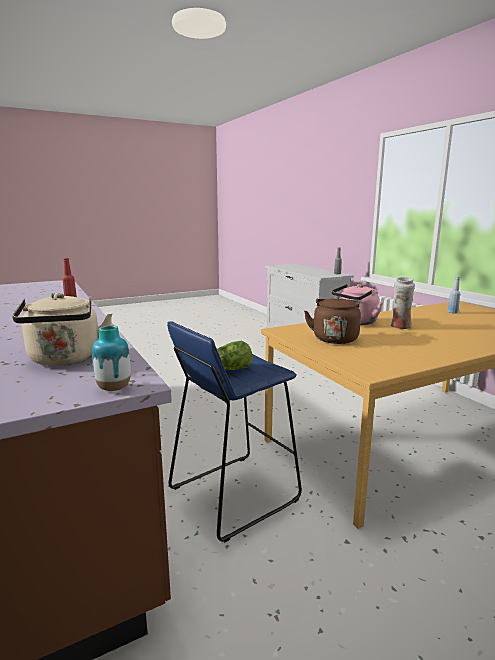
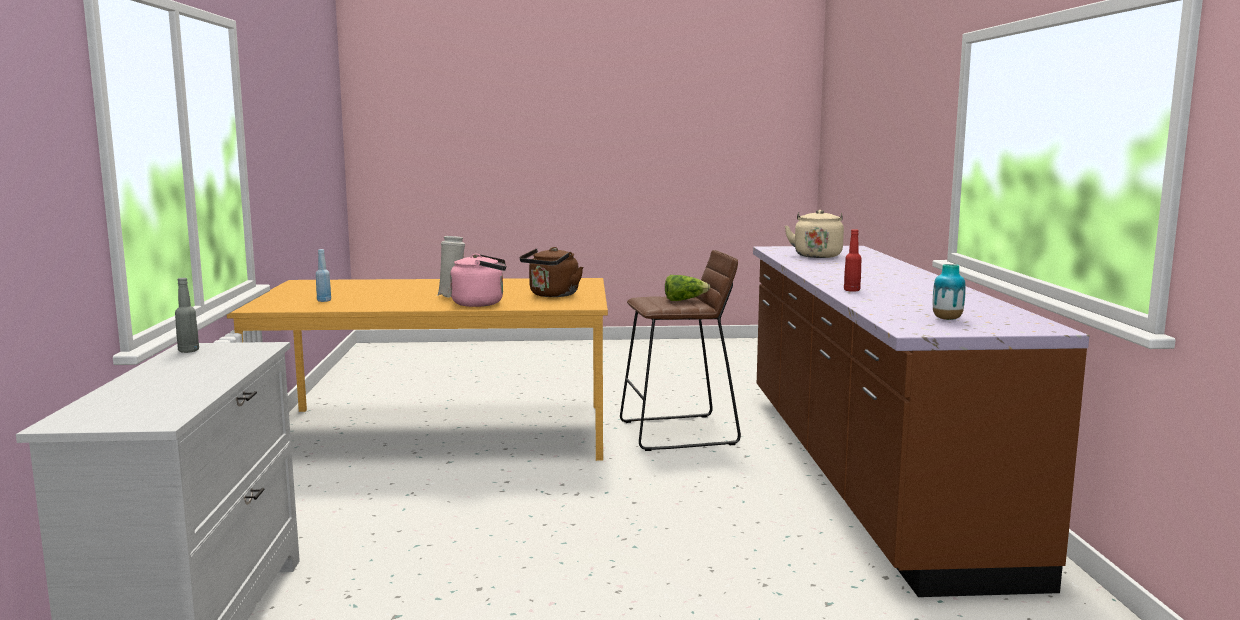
camera: 155 degrees left, 5 degrees down
vase [92,325,131,391] -> vase moved to [933,264,966,320]
blue stool [167,321,302,542] -> brown stool [620,250,741,451]

